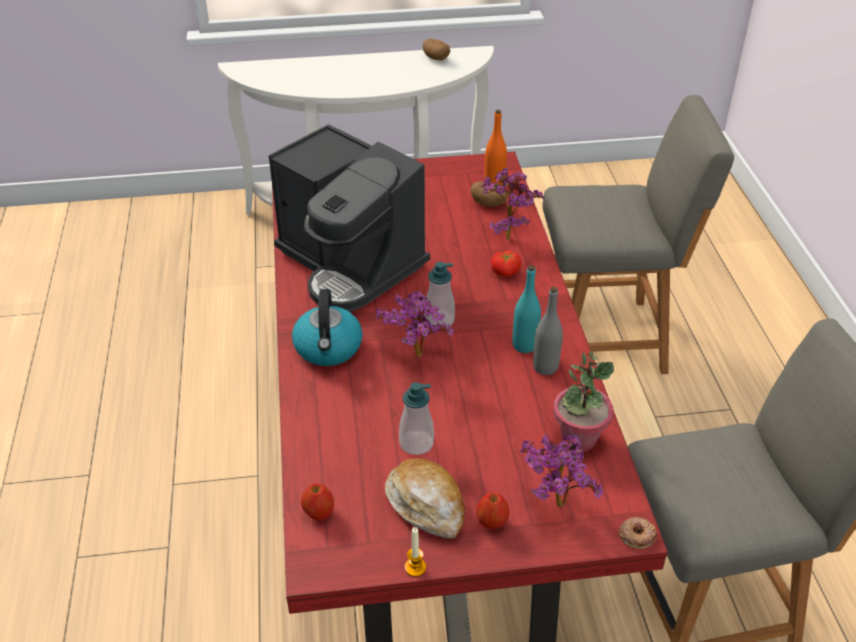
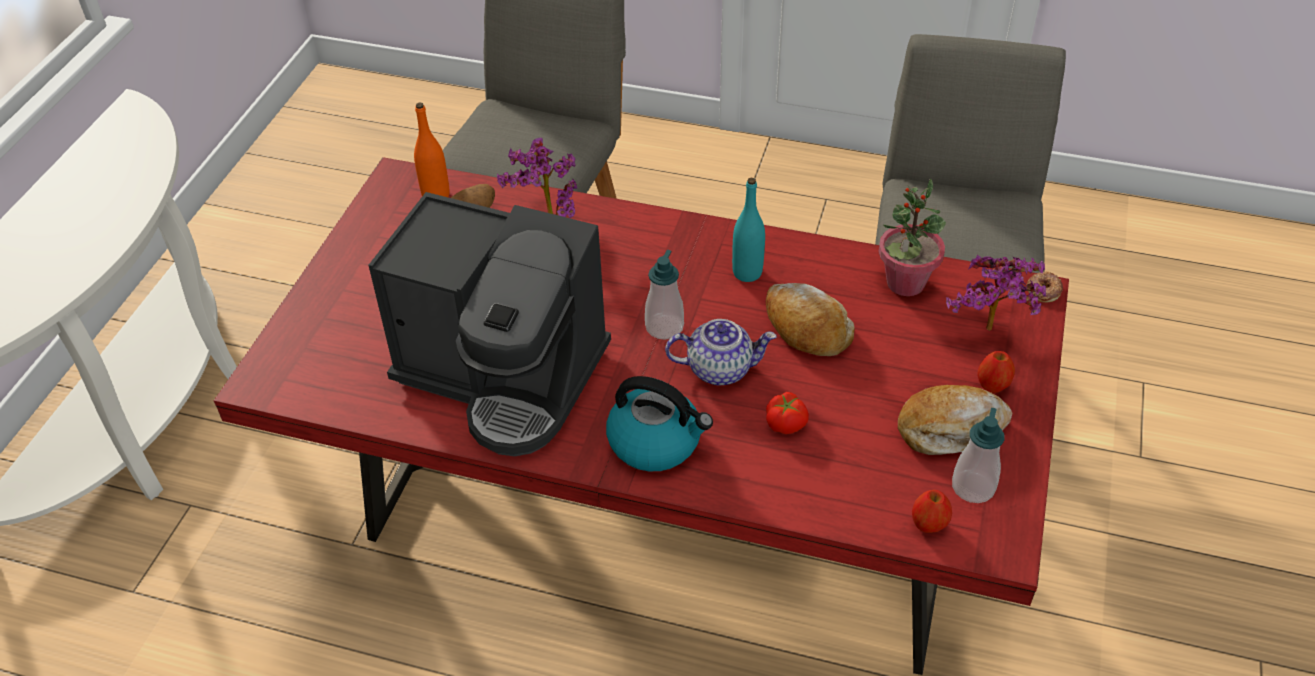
camera: 65 degrees left, 5 degrees up
coffee machine [269,124,430,312] -> coffee machine turned 45 degrees clockwise [368,192,611,456]
potted plant [375,291,453,358] -> teapot [665,319,776,385]
soap dispenser [399,382,434,455] -> soap dispenser moved to [952,408,1005,503]
candle [405,527,426,577] -> none
potato [423,39,450,60] -> none
tomato [491,251,521,277] -> tomato moved to [766,392,809,434]
grey bottle [533,287,563,375] -> none
none -> bread [766,283,855,356]

